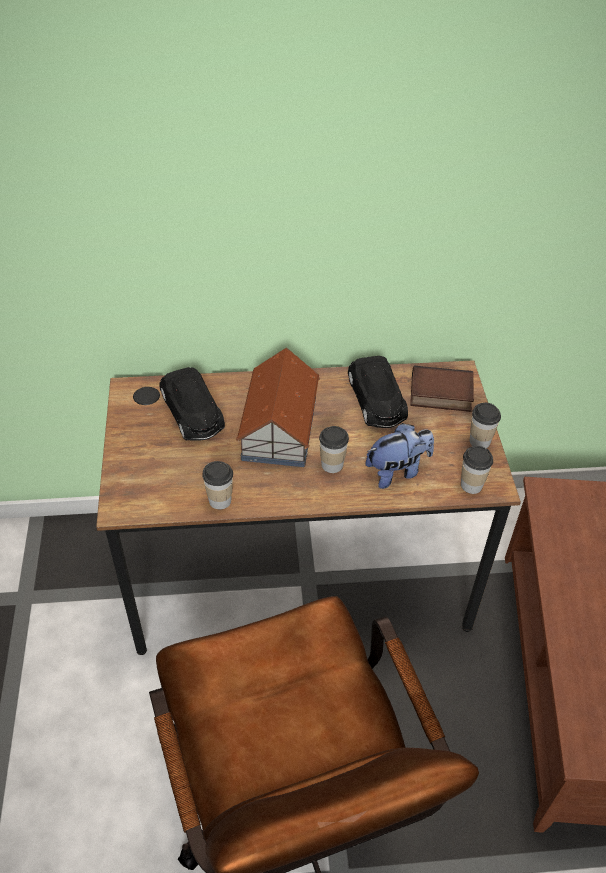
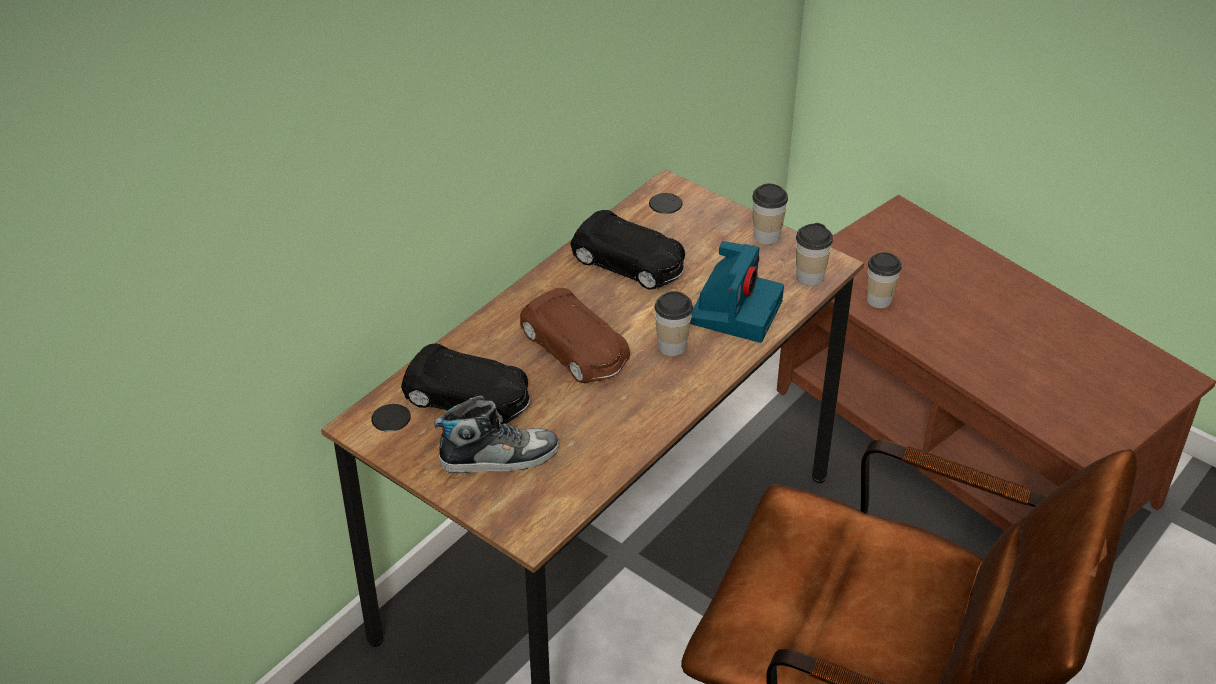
camera: 45 degrees left, 5 degrees down
cup [202,461,233,510] -> cup moved to [867,252,901,308]
toy house [236,348,320,467] -> brown toy car [520,288,630,384]
plush toy [366,423,434,489] -> camera [690,241,784,343]
book [410,366,474,412] -> none
none -> shoe [434,395,559,473]

